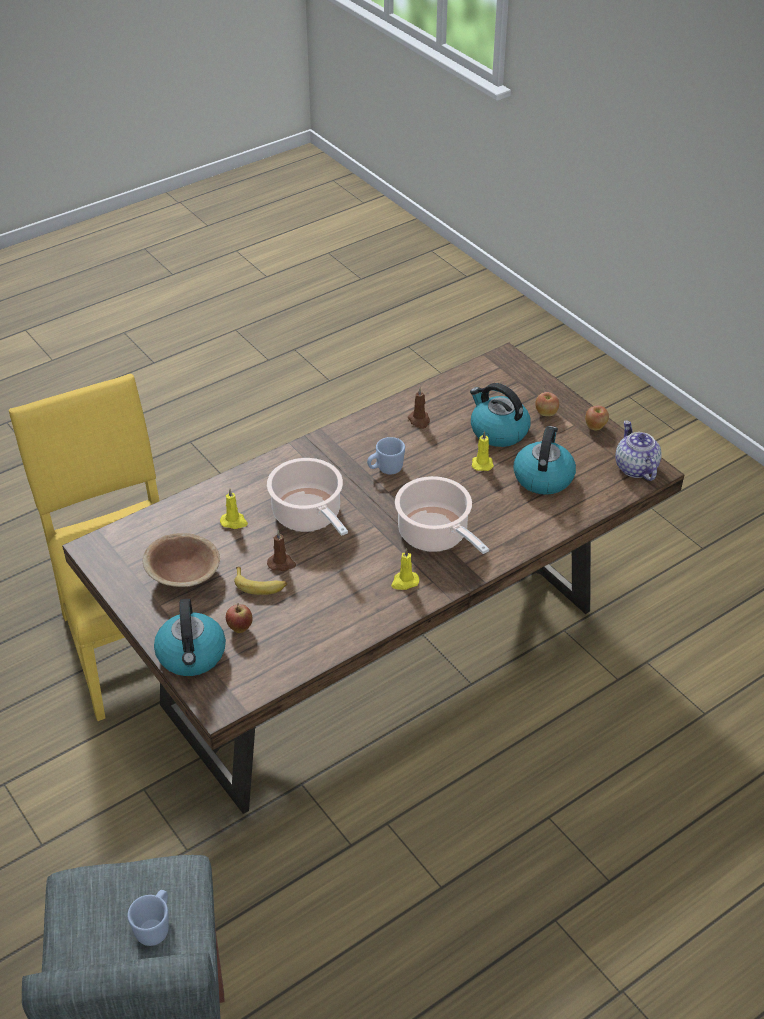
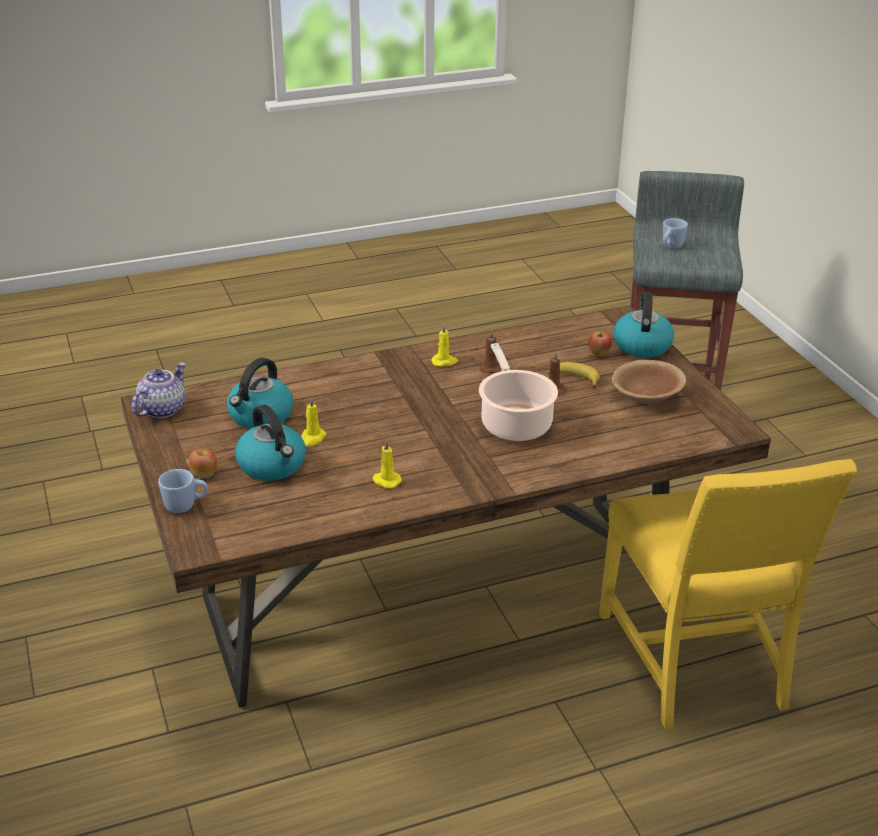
camera: 165 degrees left, 10 degrees down
yellow candle [220,489,248,529] -> yellow candle moved to [373,440,402,488]
blue mug [367,437,405,475] -> blue mug moved to [158,469,208,513]
cooking pot [395,476,489,554] -> none
brown candle [408,388,430,429] -> brown candle moved to [480,331,502,373]
apple [585,405,609,430] -> none
teapot [615,421,662,481] -> teapot turned 150 degrees counterclockwise [132,363,186,418]

